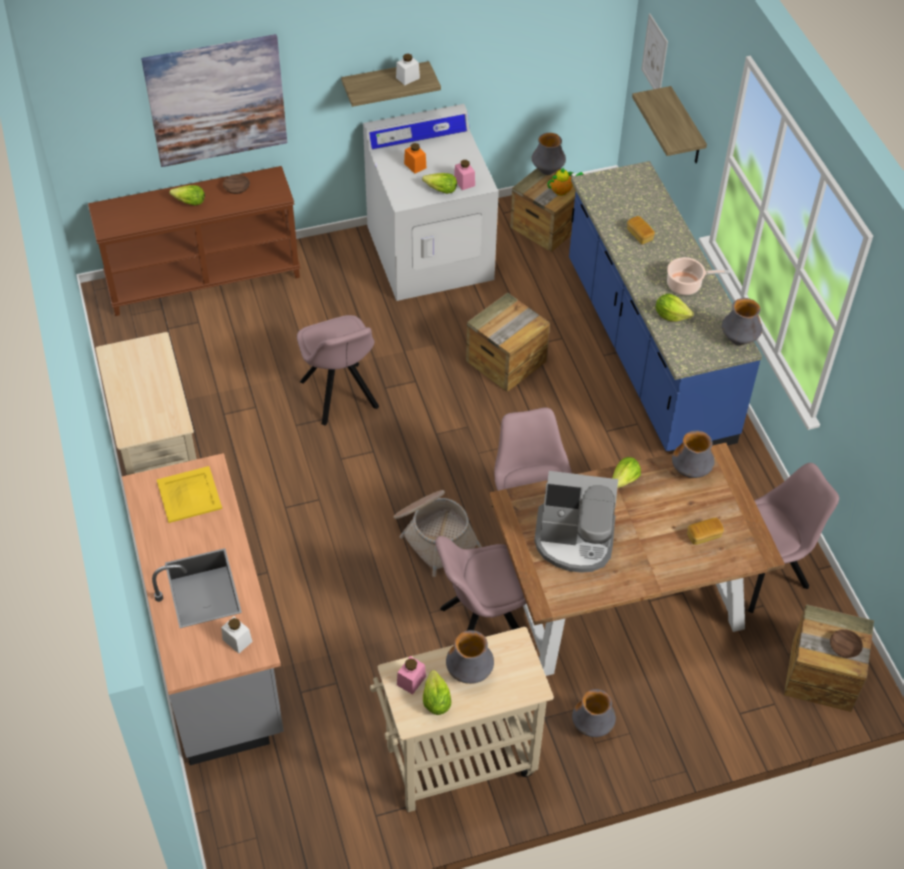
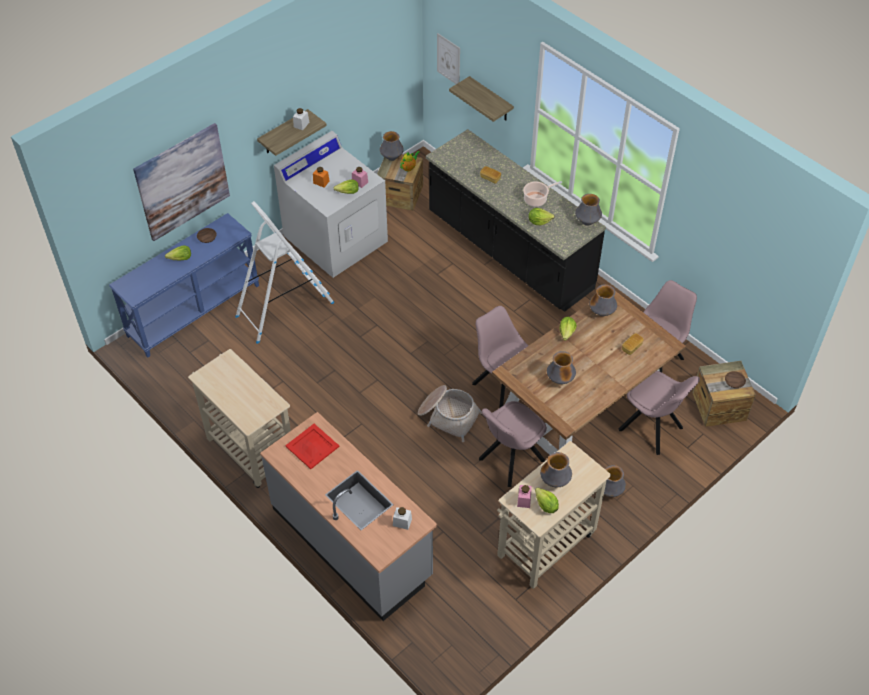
camera: 25 degrees left, 0 degrees up
brown console table [88,166,300,316] -> blue console table [109,213,259,357]
yellow tray [157,466,222,523] -> red tray [285,424,340,469]
pink chair [297,315,379,426] -> pink chair moved to [619,371,700,455]
crate [466,292,550,392] -> none
coffee machine [534,471,618,573] -> vase [547,351,576,384]
blue counter [569,161,762,452] -> black counter [426,129,606,312]
none -> white step ladder [235,201,335,344]

